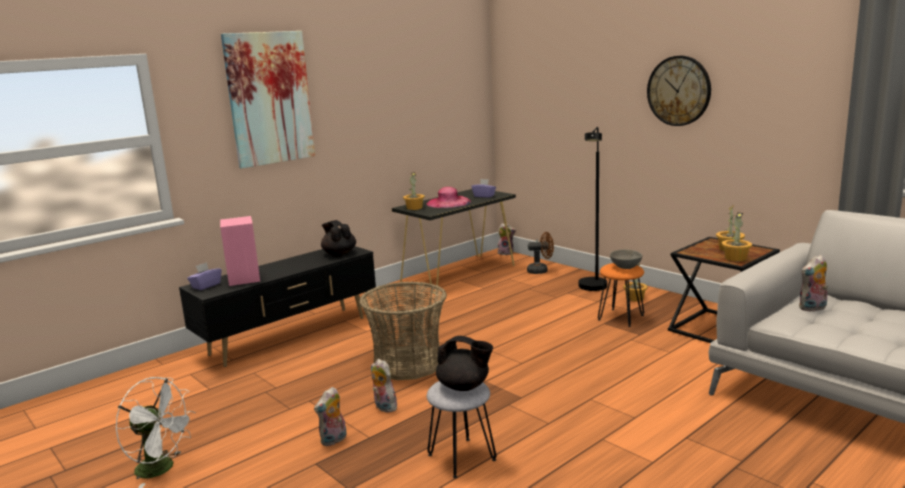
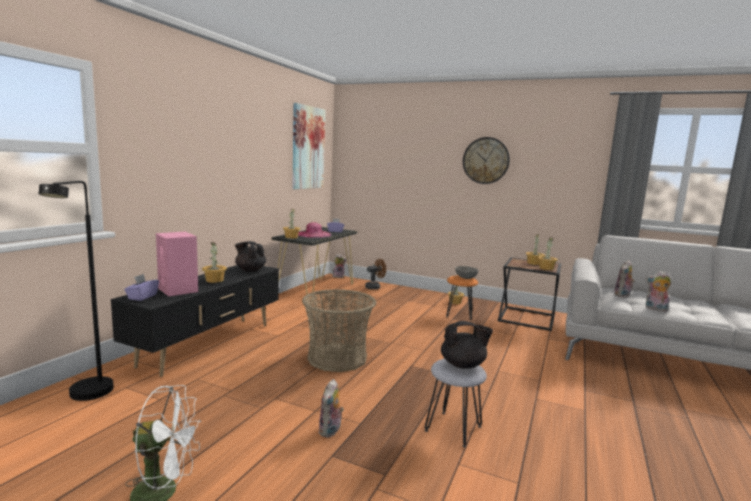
camera: 25 degrees left, 5 degrees down
picture [221,31,315,169] -> picture moved to [292,103,325,189]
plush toy [371,359,397,413] -> plush toy moved to [646,271,672,312]
black floor lamp [578,127,607,291] -> black floor lamp moved to [39,181,114,401]
none -> potted plant [202,242,227,283]

